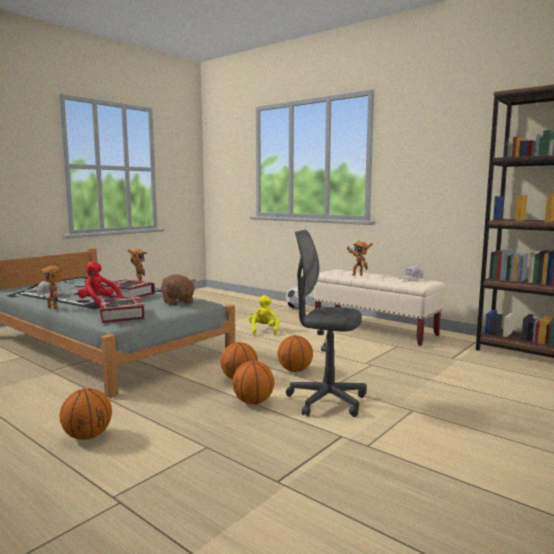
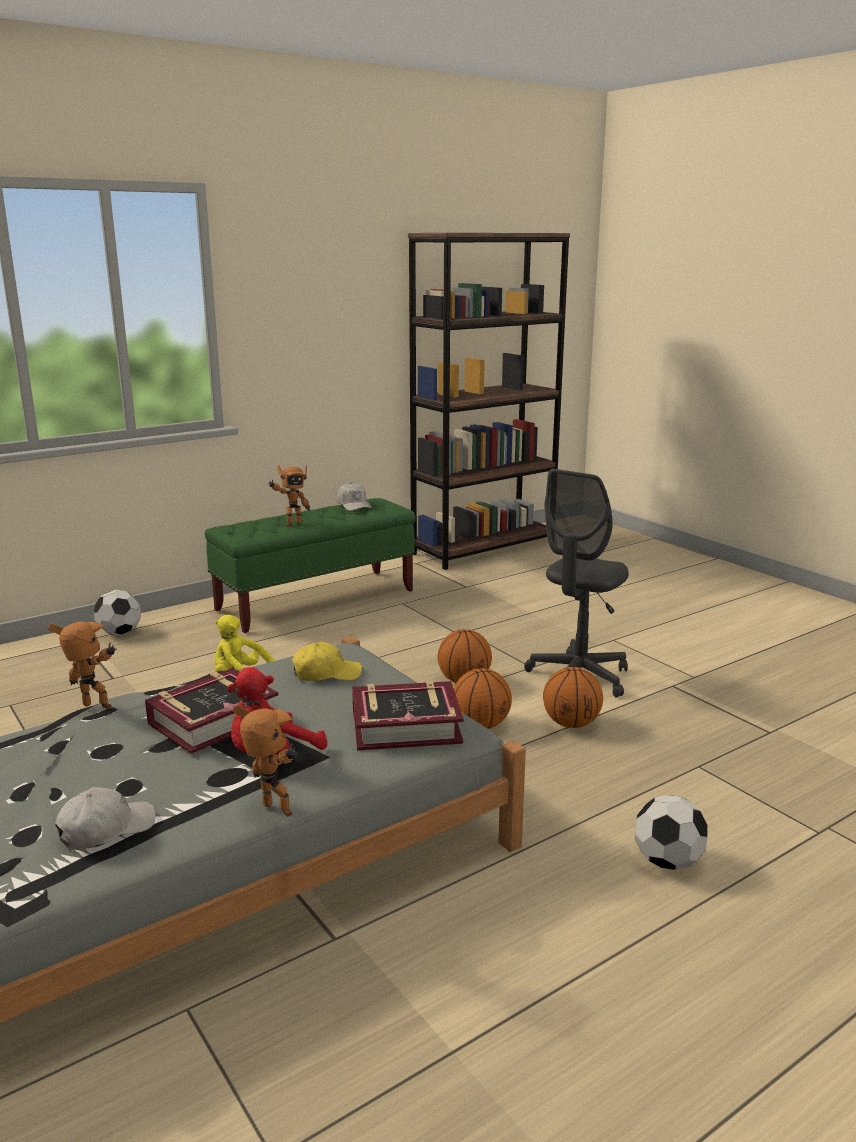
camera: 75 degrees left, 10 degrees up
toy robot [41,264,62,309] -> toy robot turned 105 degrees counterclockwise [232,705,298,817]
basketball [60,388,112,440] -> football [635,795,708,870]
brown plush toy [161,274,196,306] -> yellow cap [292,641,362,681]
beige bench [313,269,444,346] -> green bench [205,498,416,633]

